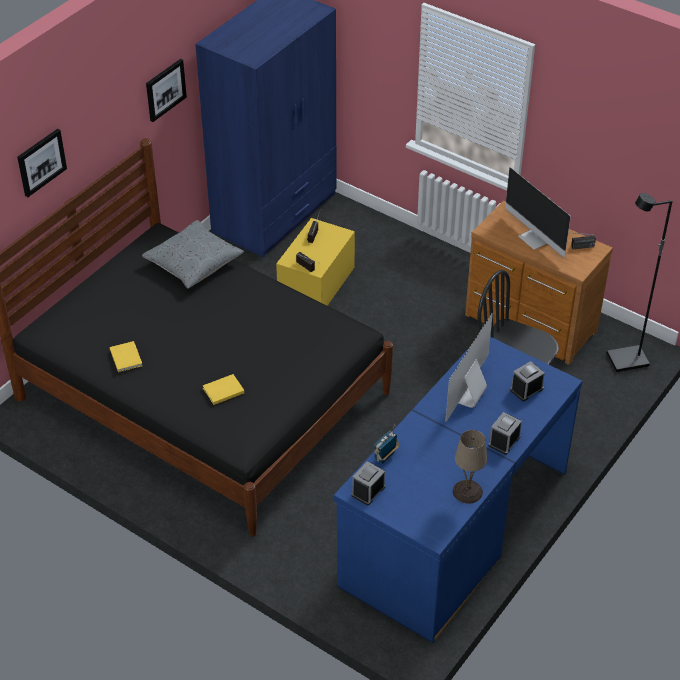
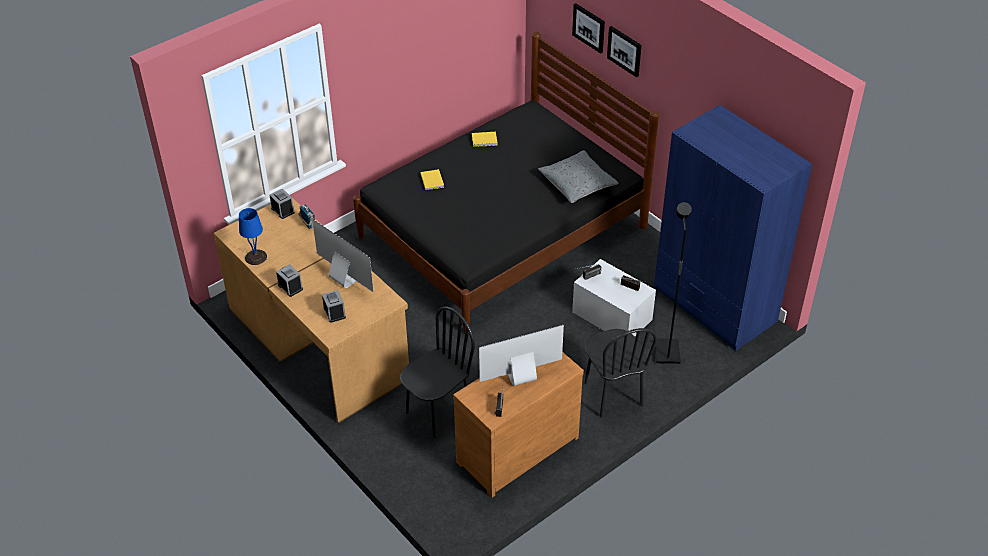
camera: 105 degrees right, 0 degrees up
picture [146,59,187,122] -> picture moved to [607,26,642,77]
yellow storage box [276,218,355,306] -> white storage box [572,259,656,336]
blue desk [334,337,583,643] -> brown desk [213,198,409,423]
beige table lamp [453,430,487,504] -> blue table lamp [239,208,267,265]
black floor lamp [607,193,673,372] -> black floor lamp moved to [655,202,692,364]
none -> black chair [585,328,657,417]

